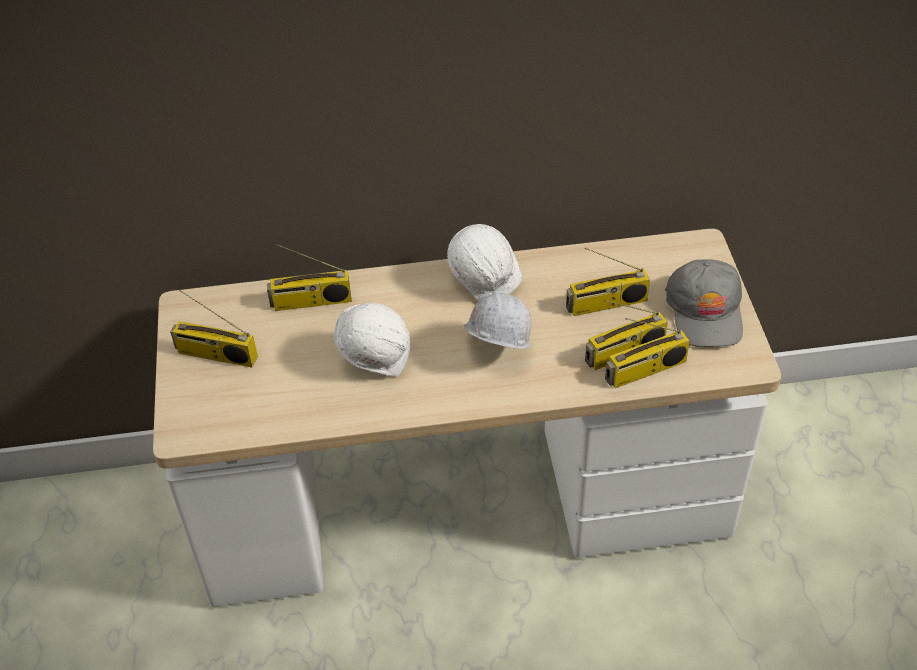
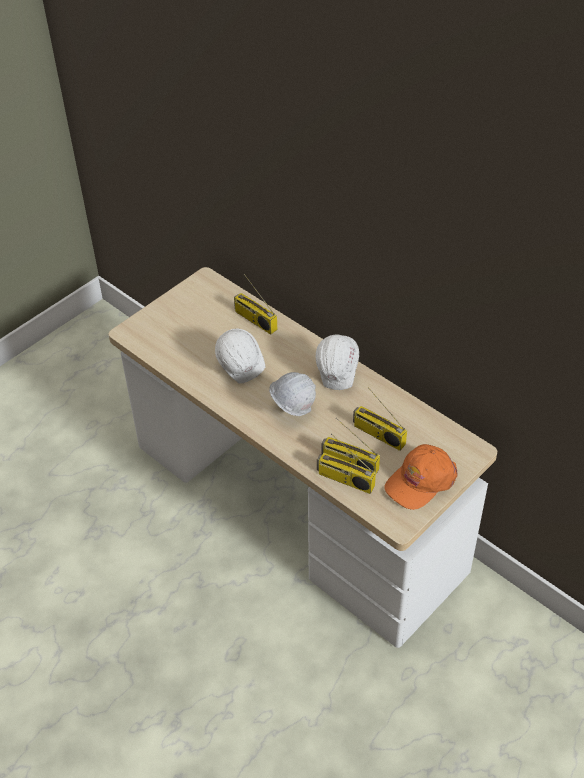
camera: 50 degrees right, 0 degrees up
radio [170,290,258,367] -> none
grey cap [665,259,743,347] -> orange cap [384,444,458,510]

